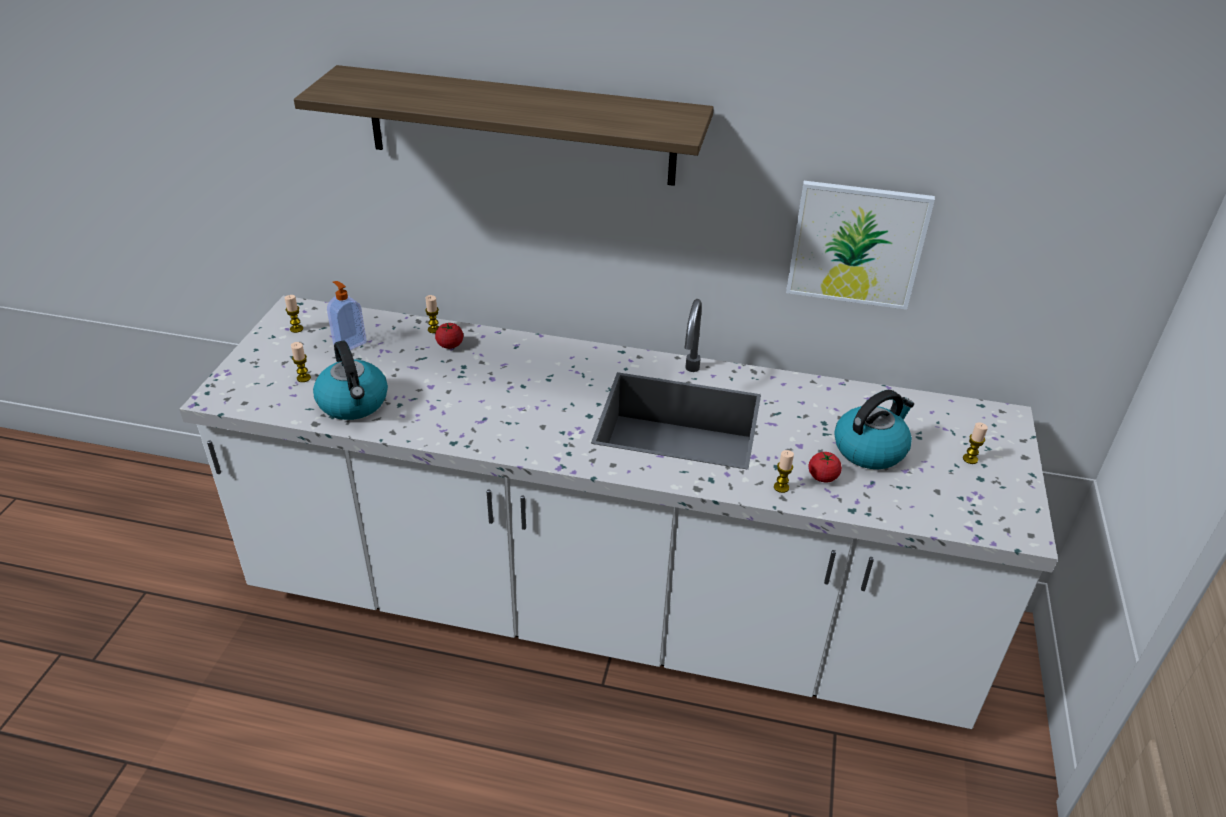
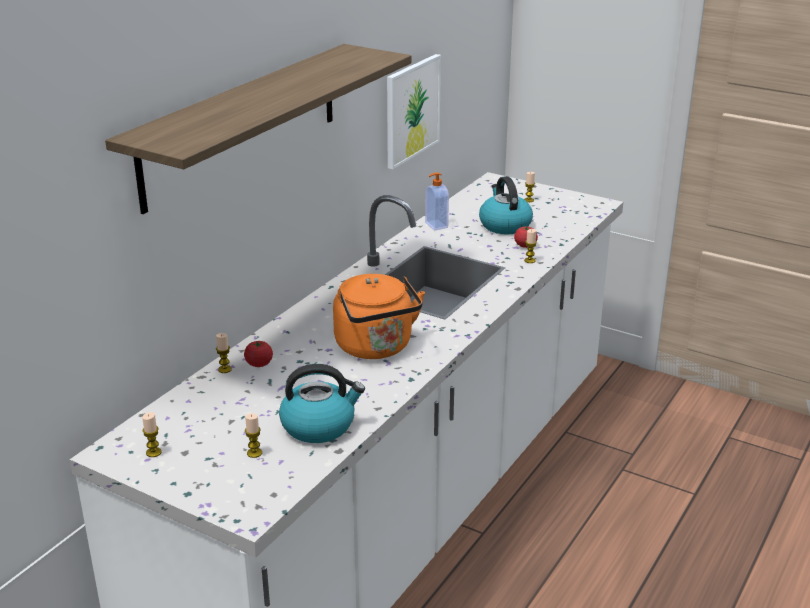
camera: 70 degrees left, 10 degrees down
soap dispenser [327,281,367,350] -> soap dispenser moved to [425,172,449,230]
none -> orange kettle [333,274,425,359]

